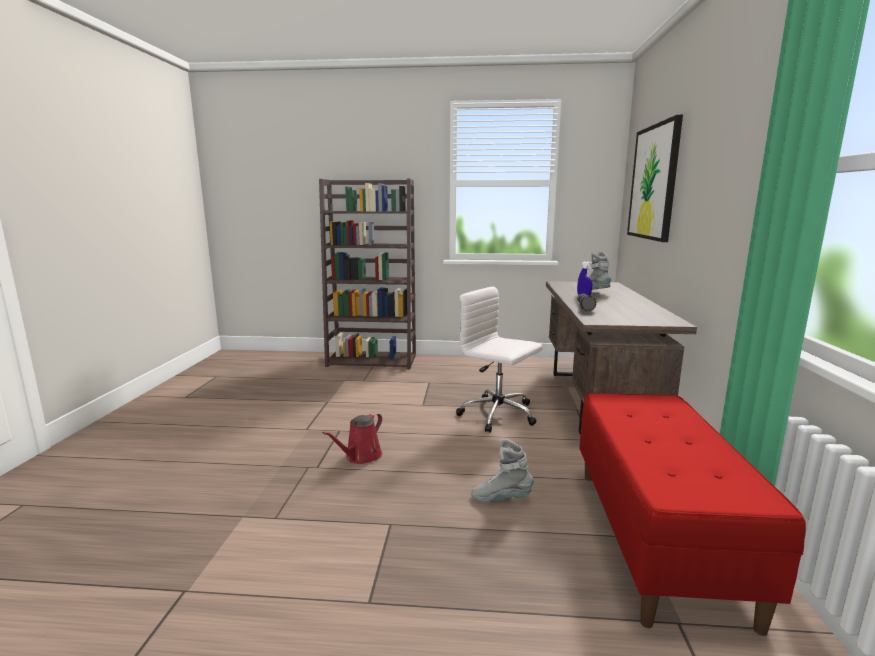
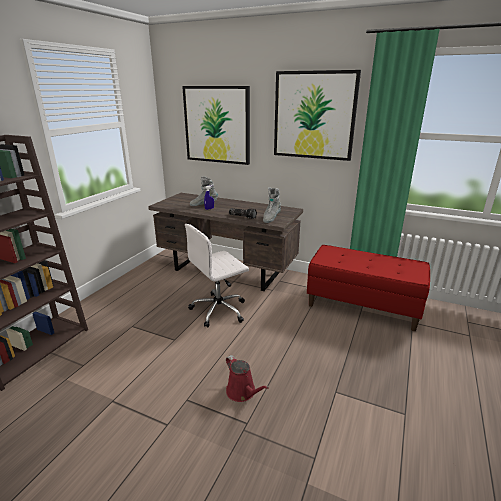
camera: 70 degrees left, 10 degrees up
grey boot [471,439,534,502] -> grey boot moved to [263,187,281,223]
none -> picture [274,70,361,161]

